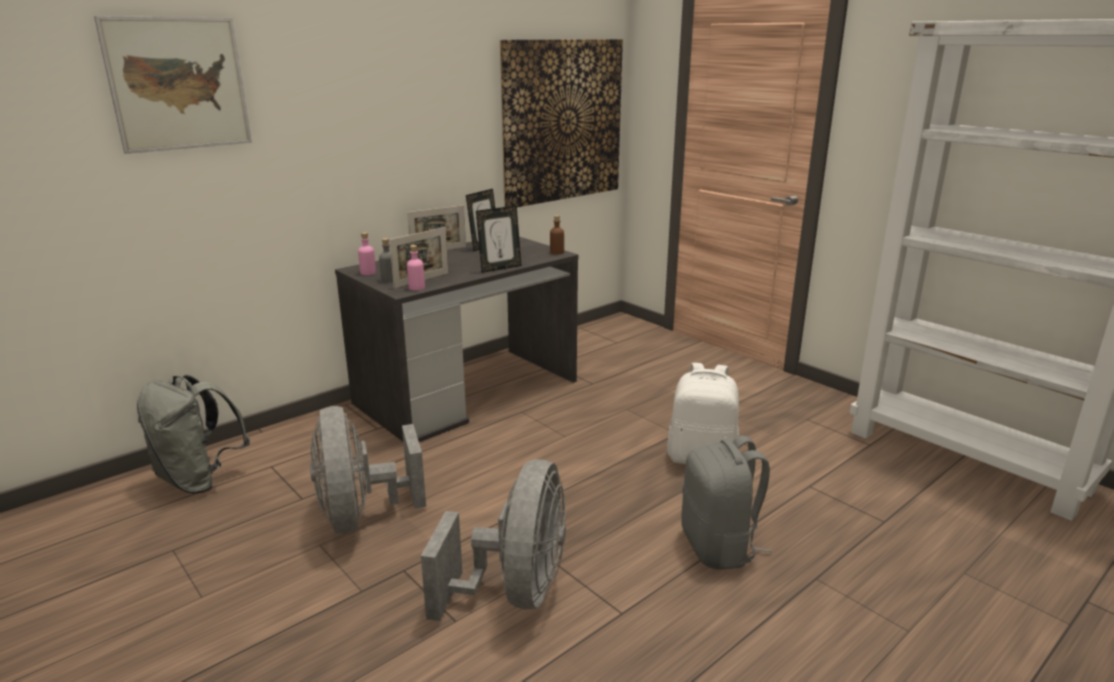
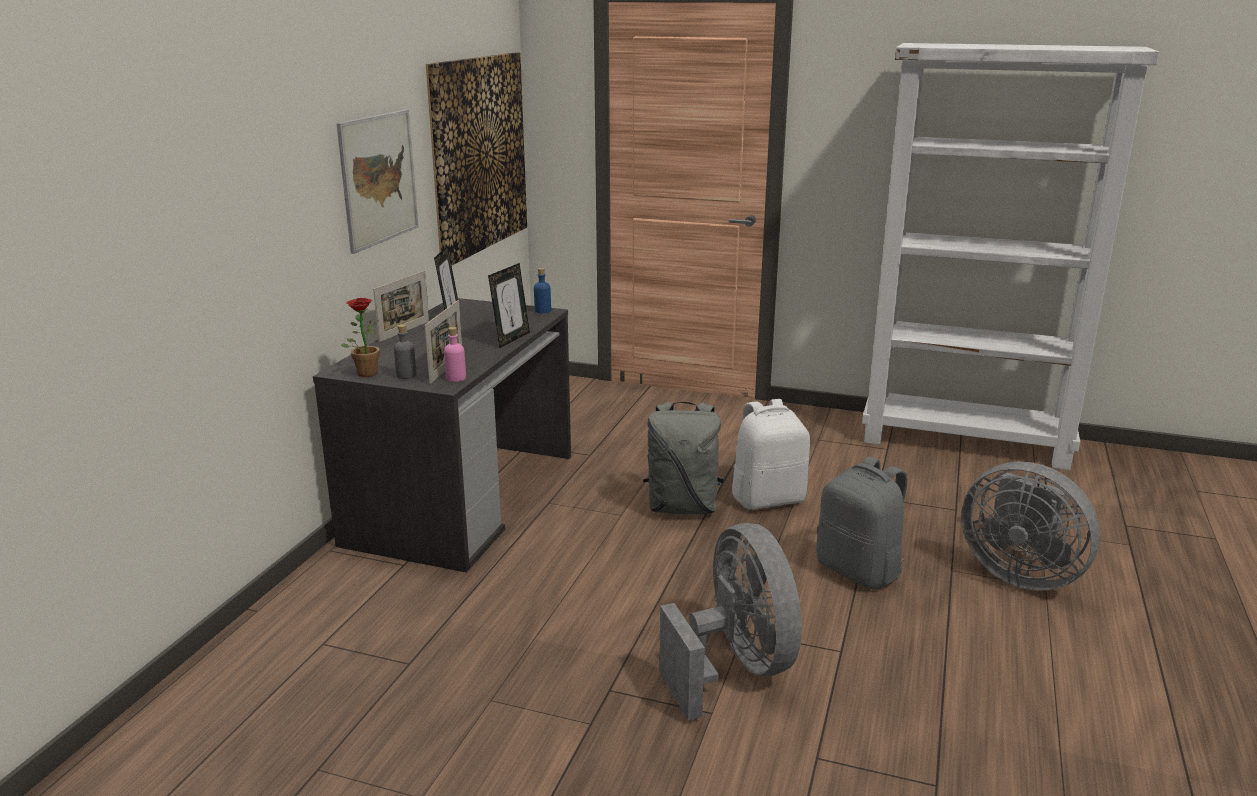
camera: 30 degrees left, 0 degrees up
picture [94,16,252,154] -> picture moved to [336,110,419,254]
grey backpack [137,374,250,493] -> grey backpack moved to [643,402,724,514]
grey fan [310,406,426,534] -> grey fan moved to [961,462,1100,591]
pink bottle [358,232,376,275] -> potted plant [341,298,380,377]
brown bottle [550,215,564,254] -> blue bottle [534,268,551,314]

